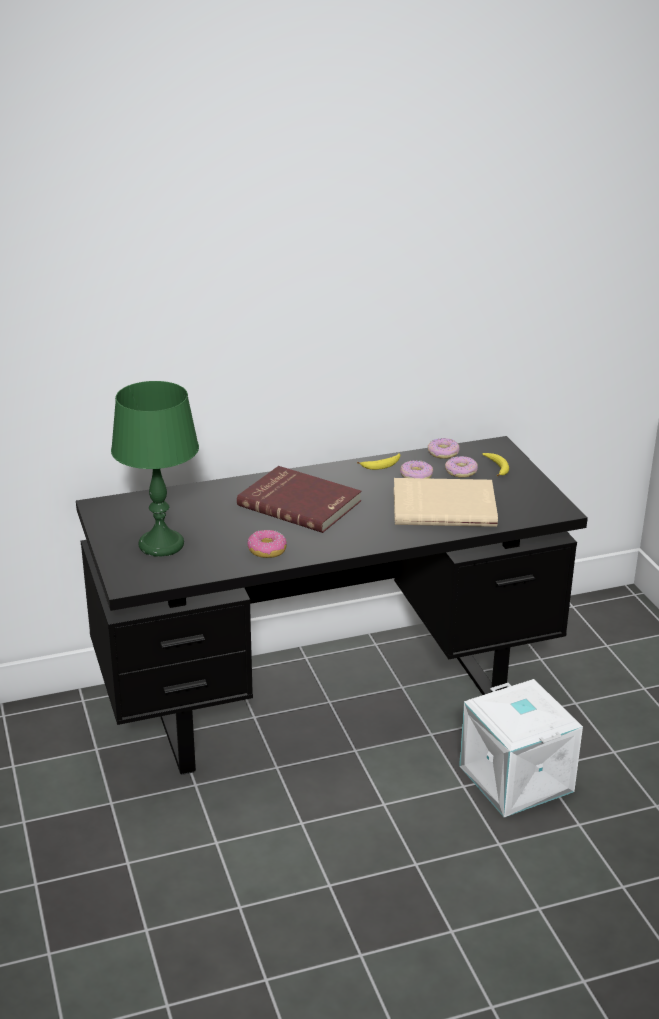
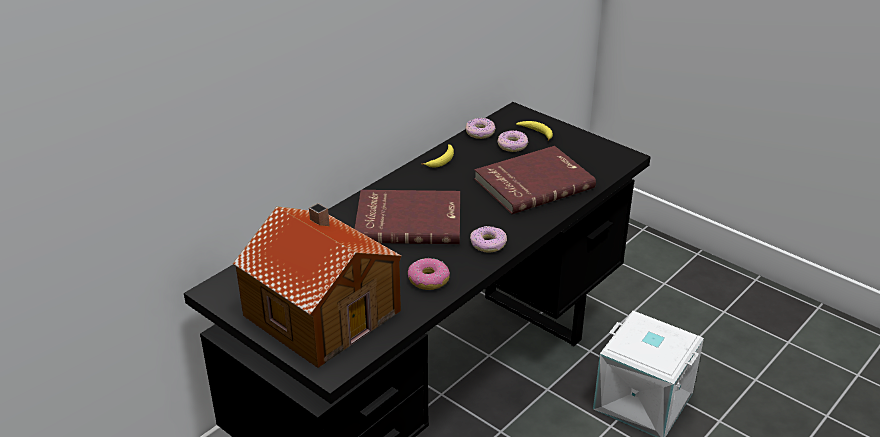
camera: 30 degrees left, 5 degrees up
green table lamp [111,381,199,557] -> toy house [233,203,402,368]
beige book [394,478,498,527] -> red book [474,146,596,214]
donut [400,460,433,479] -> donut moved to [470,226,507,253]

